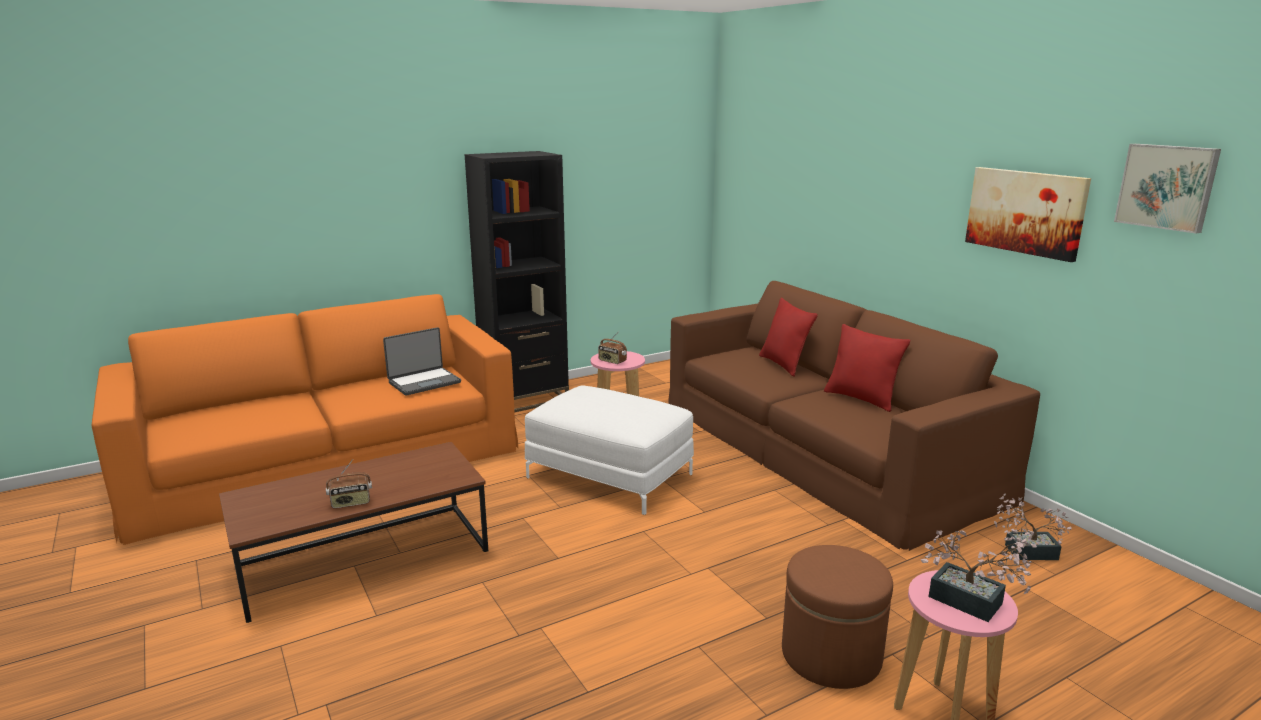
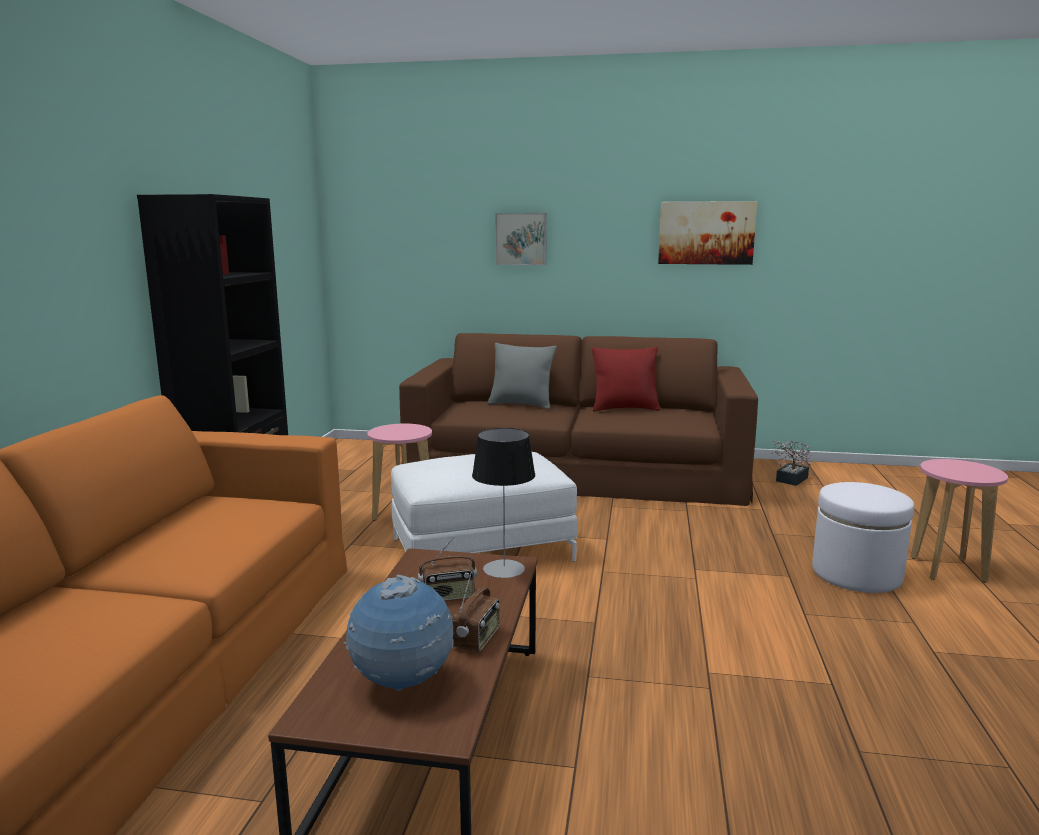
camera: 50 degrees left, 5 degrees down
laptop [383,327,461,396] -> none
radio [598,331,627,364] -> radio moved to [418,536,477,601]
red pillow [759,298,818,377] -> grey pillow [488,343,557,409]
brown ottoman [782,545,893,689] -> white ottoman [812,482,914,593]
potted plant [921,530,1037,622] -> none
picture [1114,144,1221,234] -> picture moved to [495,213,547,265]
none -> globe [344,574,454,691]
none -> table lamp [472,428,535,578]

